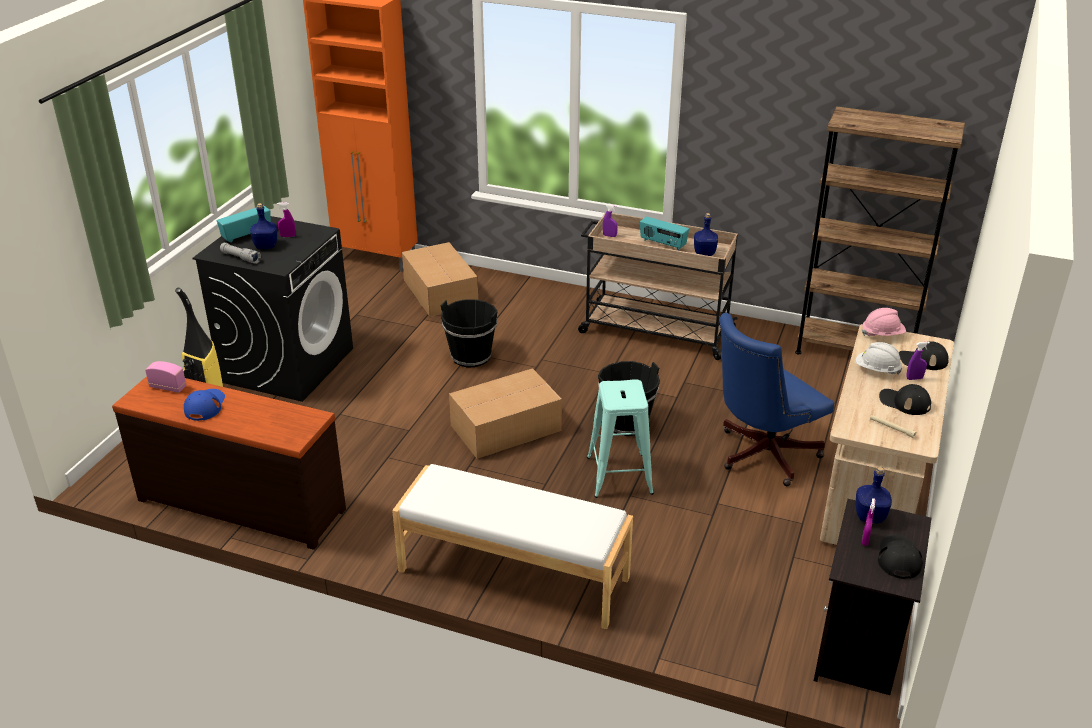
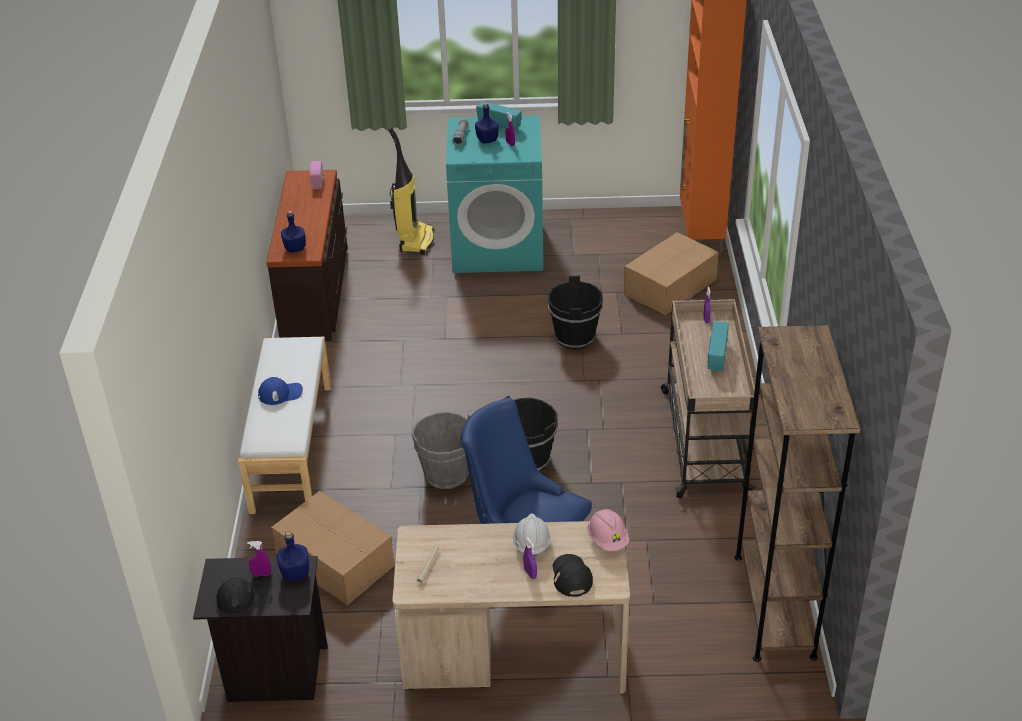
camera: 70 degrees right, 5 degrees up
blue cap [184,389,225,421] -> blue cap moved to [258,377,303,405]
black washing machine [193,216,353,402] -> turquoise washing machine [446,115,543,273]
cardboard box [449,368,562,459] -> cardboard box moved to [271,491,395,605]
turquoise stool [587,379,654,498] -> grey bucket [411,412,470,489]
blue bottle [694,213,718,256] -> blue bottle moved to [281,211,306,253]
black cap [879,384,931,415] -> none

